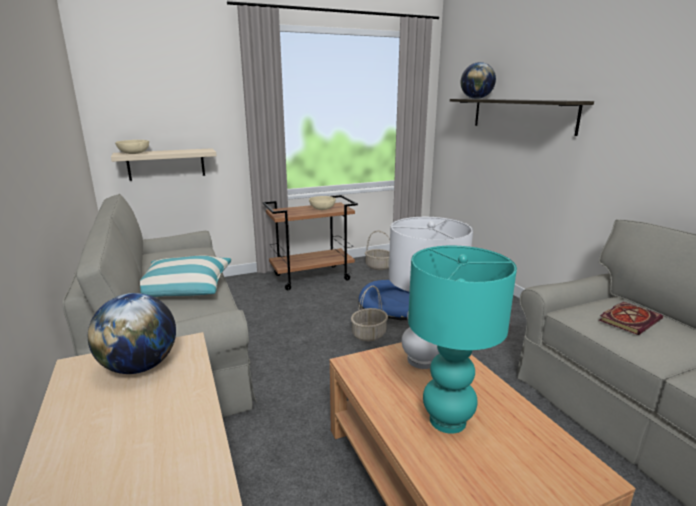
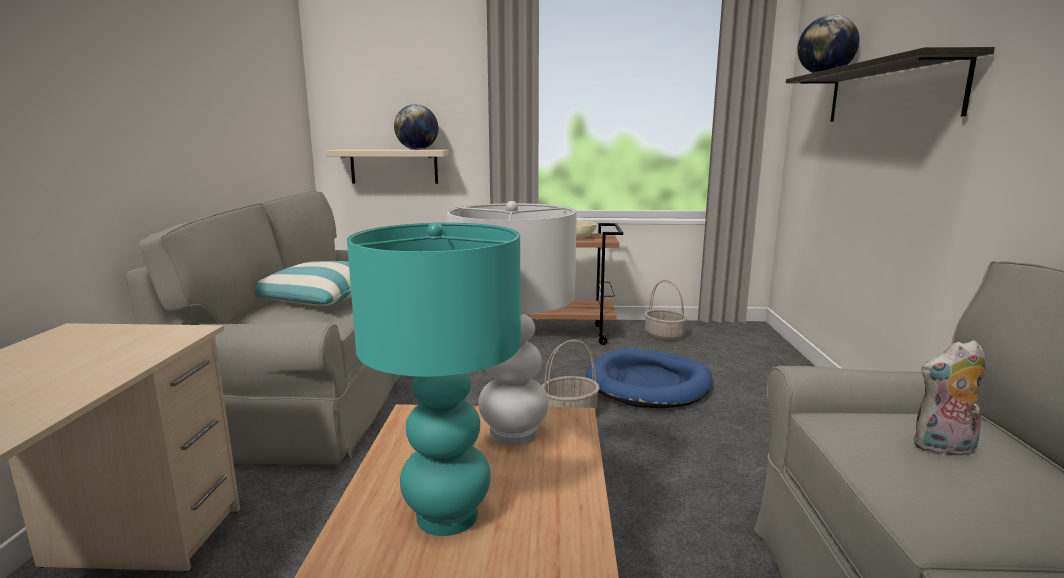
camera: 25 degrees right, 5 degrees down
globe [88,293,176,374] -> globe moved to [394,104,438,150]
beige bowl [115,140,149,154] -> none
book [599,302,663,335] -> plush toy [913,340,985,456]

